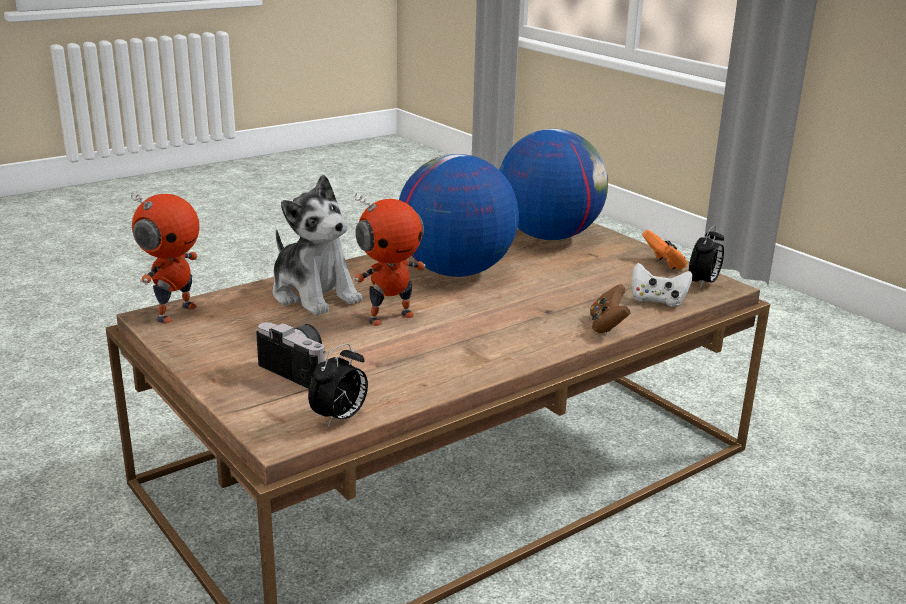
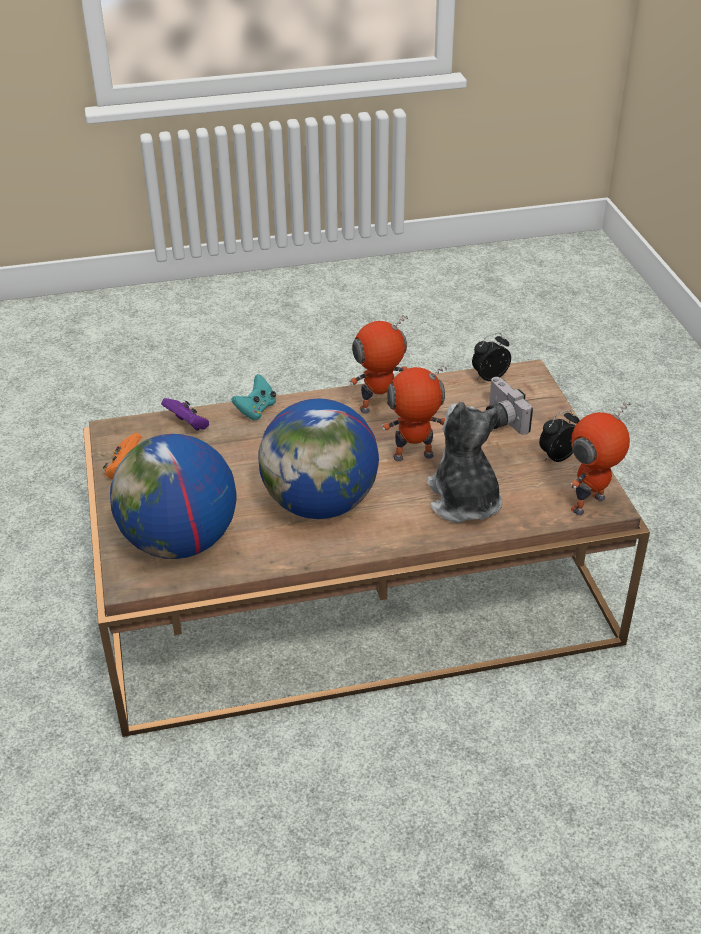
camera: 155 degrees left, 15 degrees up
brown game controller [590,284,630,333] -> turquoise game controller [232,374,276,420]
white game controller [632,263,692,307] -> purple game controller [161,398,209,431]
alarm clock [689,225,724,289] -> alarm clock moved to [539,410,580,462]
none -> toy robot [349,315,408,414]

